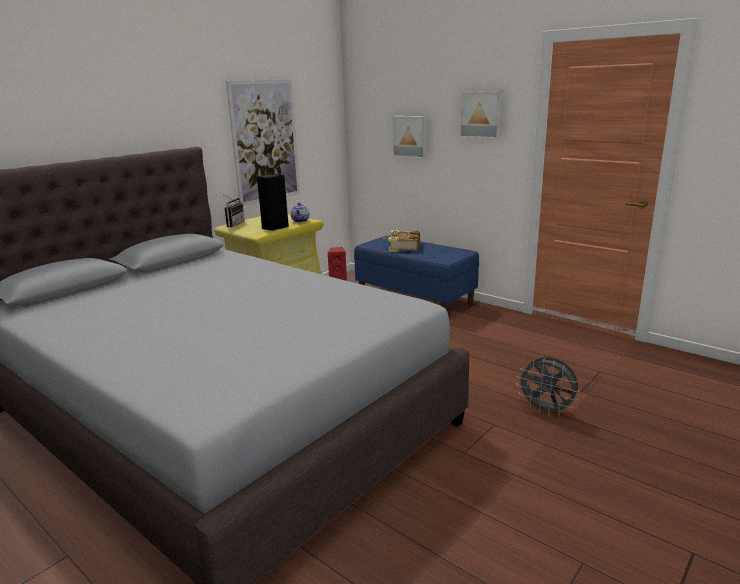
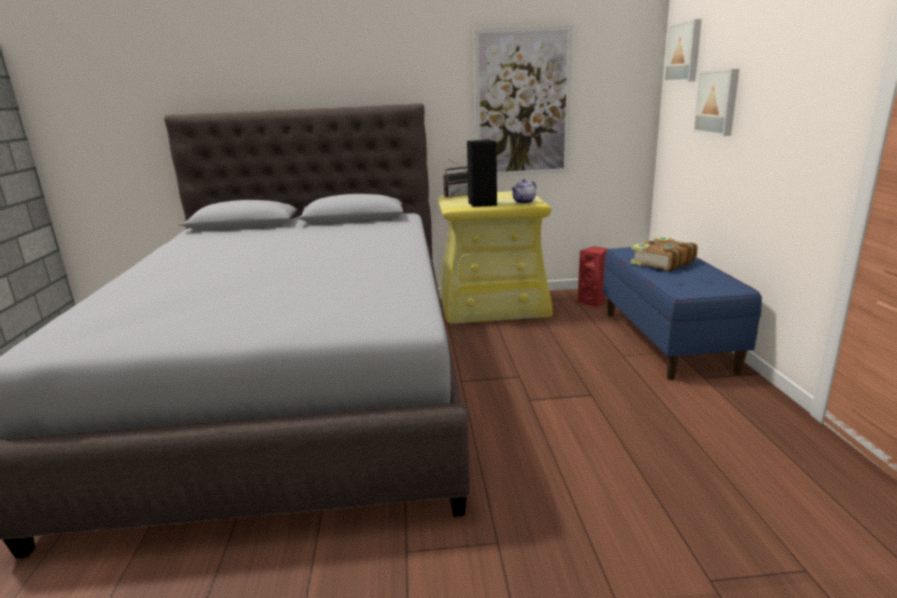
camera: 45 degrees right, 0 degrees up
picture [459,91,503,139] -> picture moved to [664,19,702,82]
grey fan [516,357,580,416] -> none

